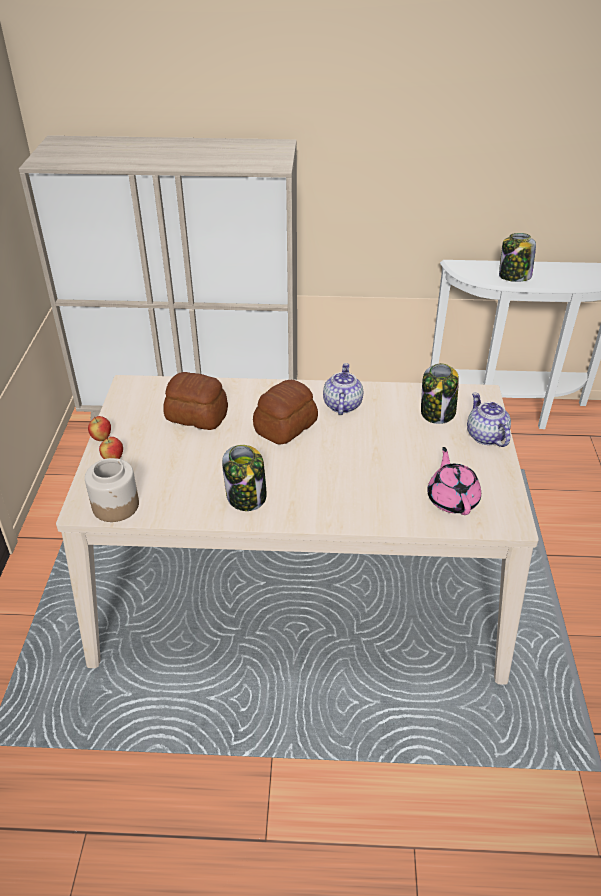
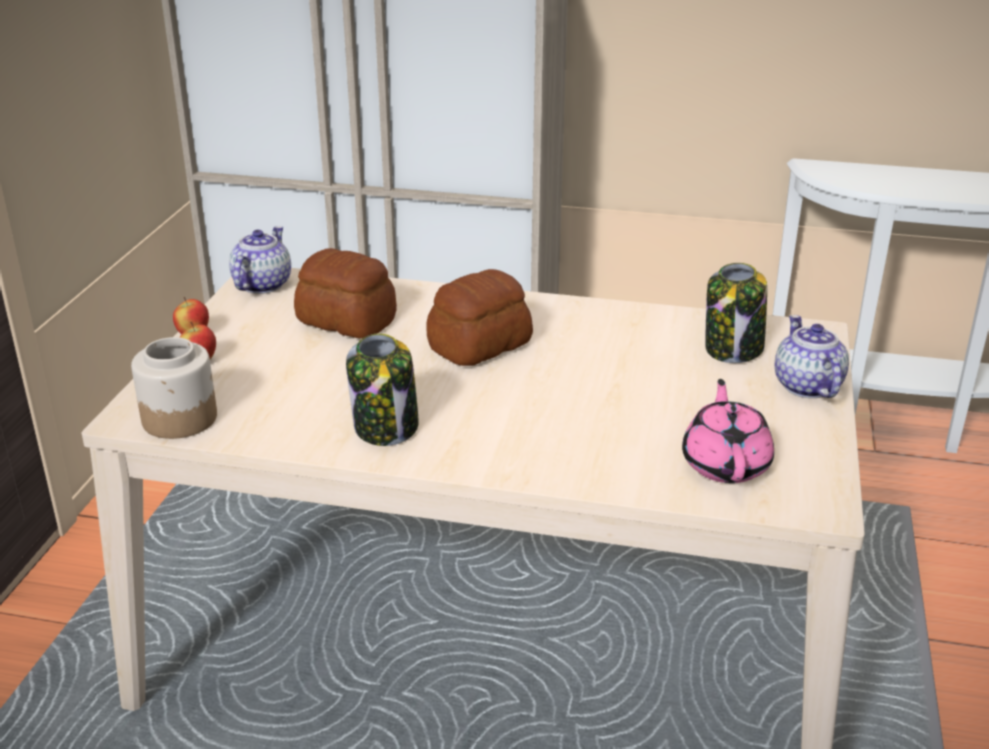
camera: 10 degrees right, 10 degrees down
teapot [323,363,363,415] -> teapot moved to [229,226,291,294]
jar [499,233,536,282] -> none

